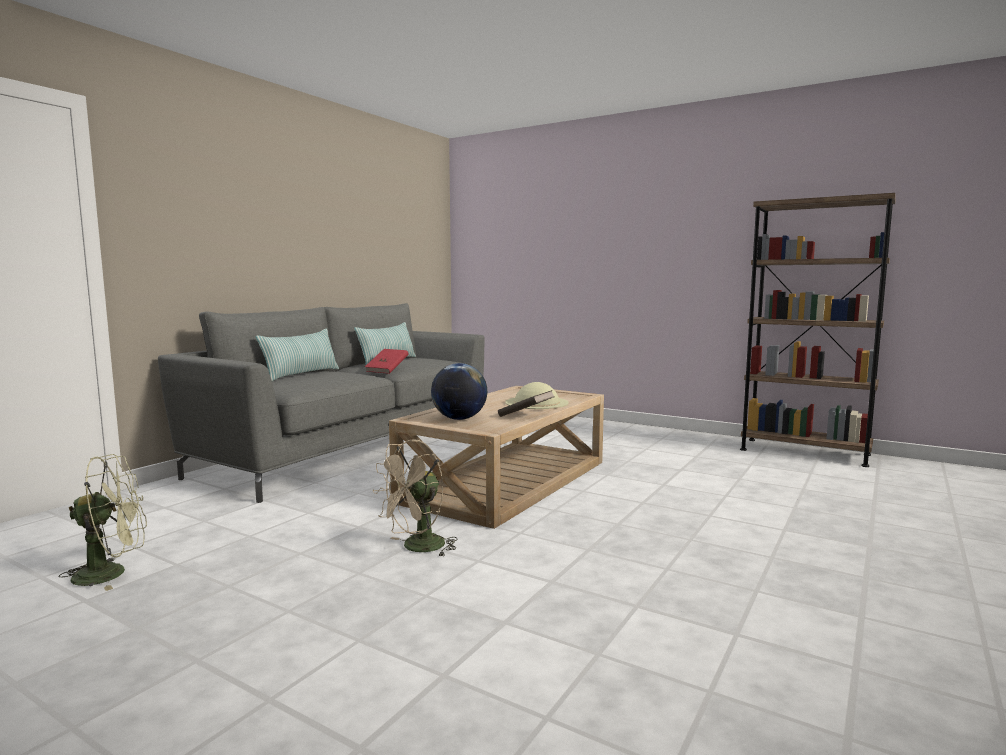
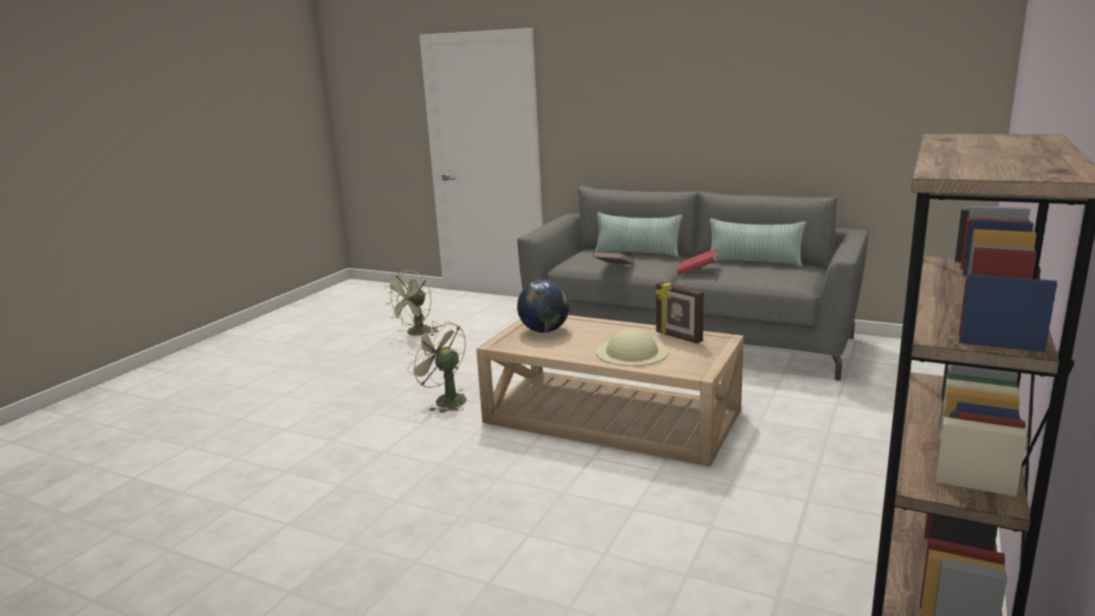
camera: 85 degrees right, 10 degrees up
green fan [59,454,147,591] -> green fan turned 60 degrees clockwise [385,270,439,336]
brown book [498,390,554,417] -> brown book moved to [593,251,635,265]
none -> picture frame [655,282,704,344]

